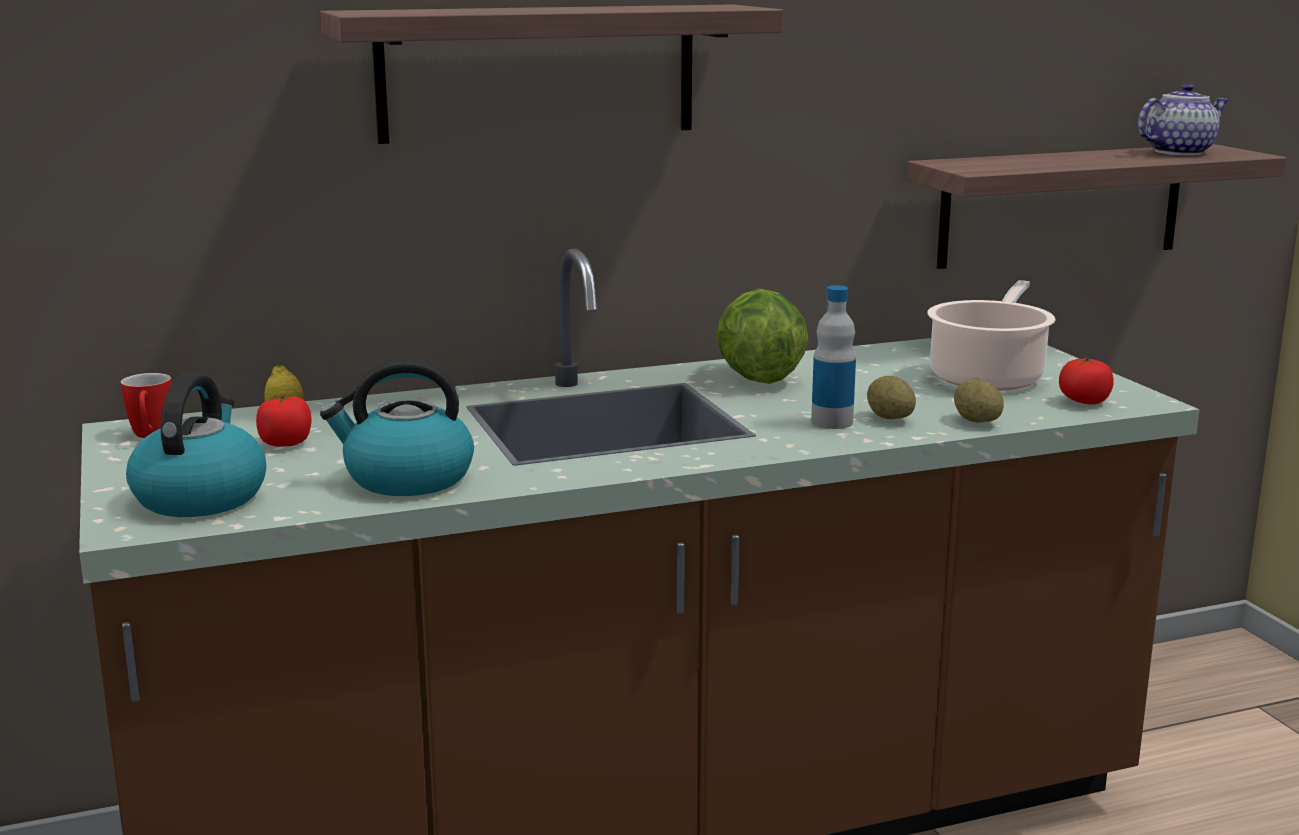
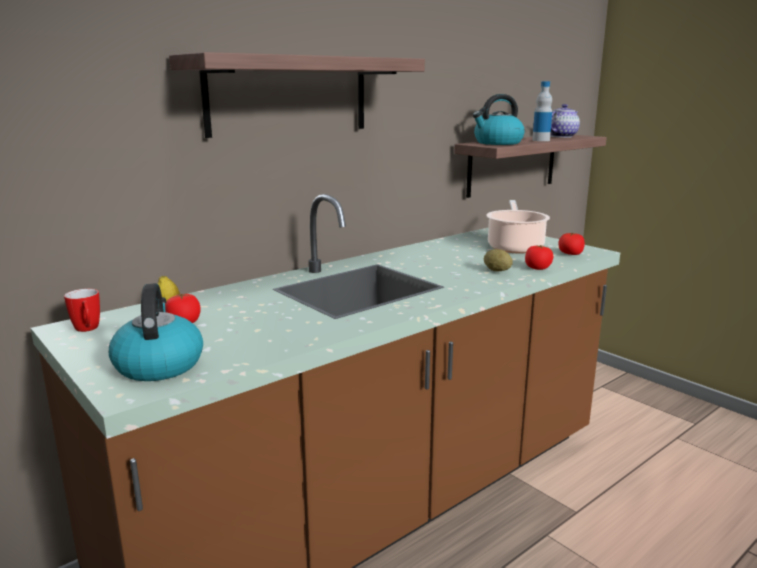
camera: 20 degrees left, 0 degrees up
kettle [320,359,474,496] -> kettle moved to [473,94,525,145]
lettuce [716,288,809,384] -> none
bottle [811,285,856,429] -> bottle moved to [532,81,552,141]
potato [954,379,1004,423] -> tomato [525,245,553,270]

